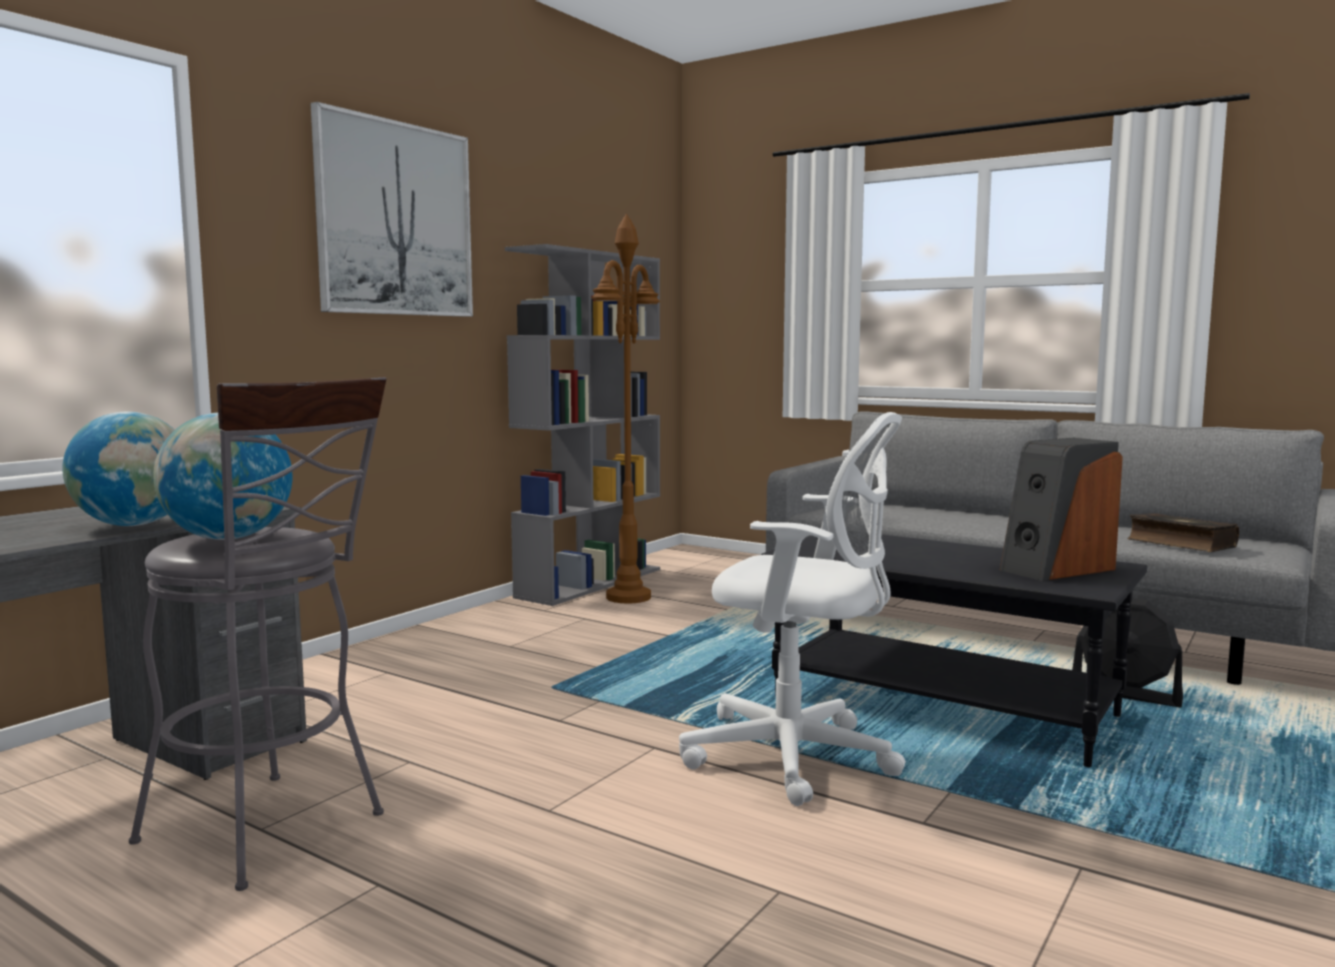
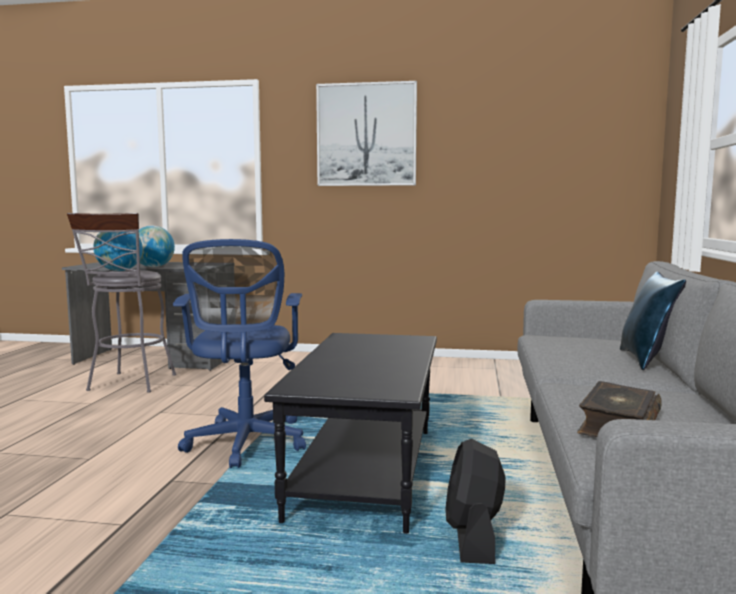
camera: 65 degrees right, 0 degrees up
grey bookcase [505,244,660,606] -> none
brown floor lamp [591,214,660,603] -> none
white office chair [679,412,906,806] -> blue office chair [173,239,306,468]
speaker [1000,438,1123,581] -> none
none -> blue pillow [620,272,686,370]

